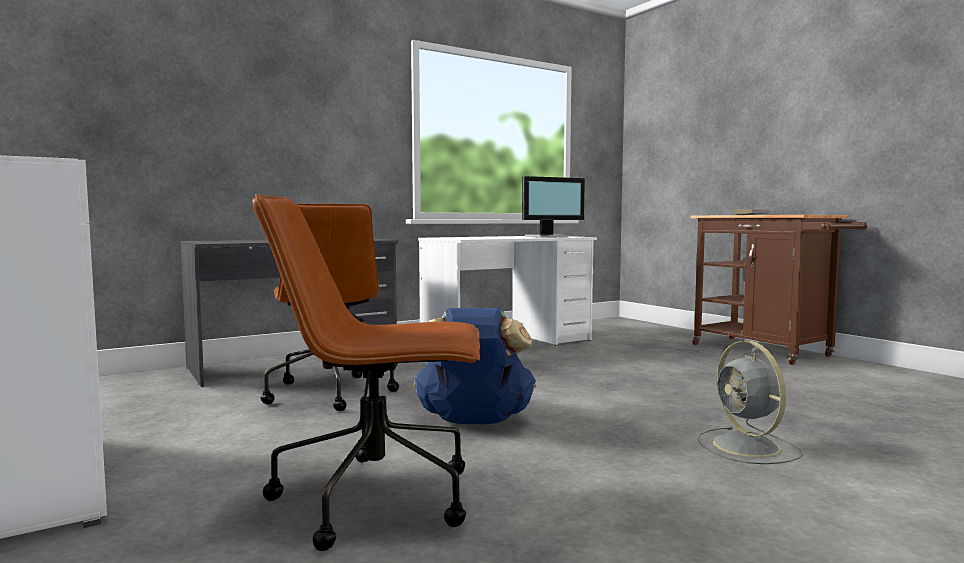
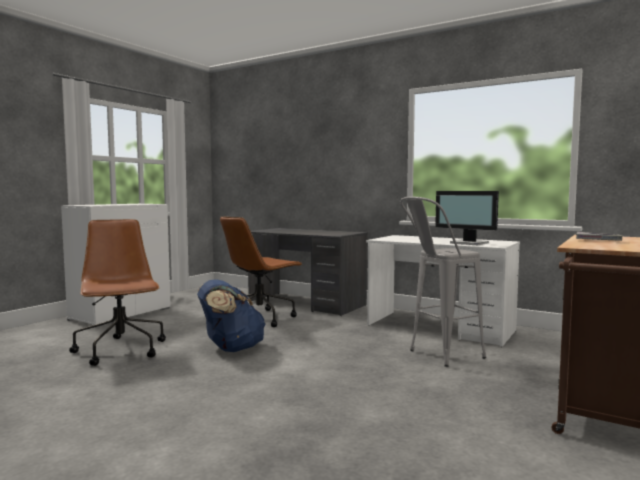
camera: 65 degrees right, 0 degrees up
grey fan [698,341,803,464] -> none
none -> grey stool [400,196,486,367]

